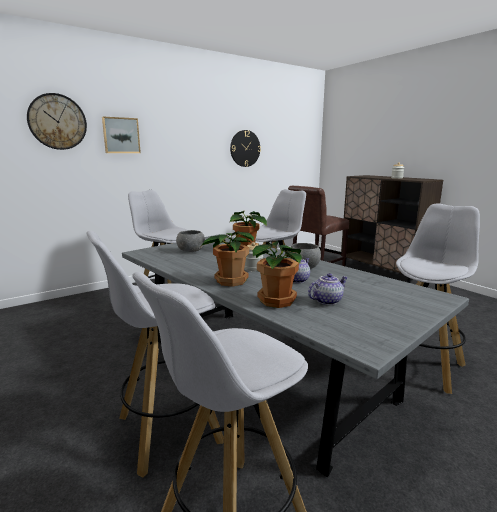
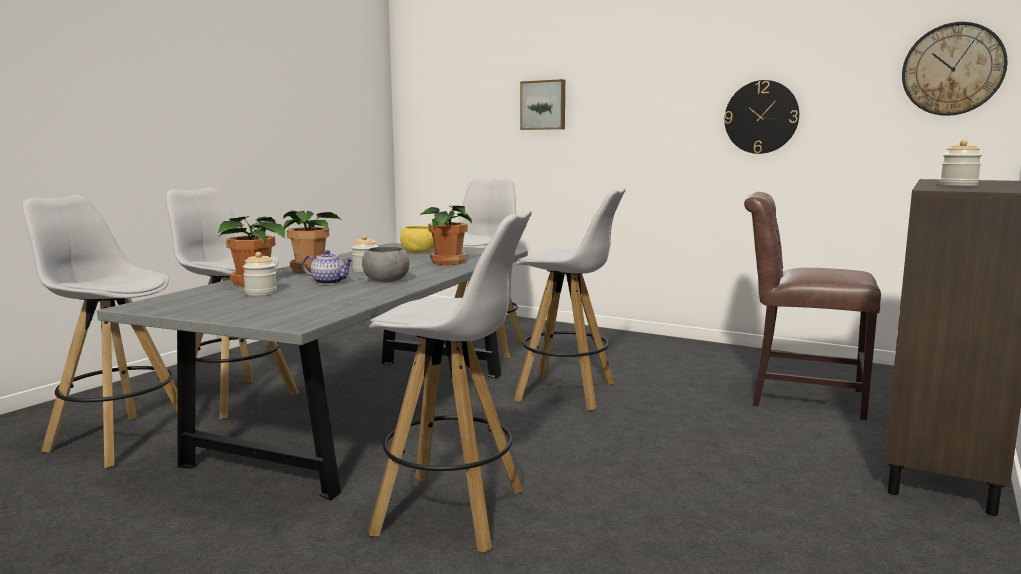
camera: 65 degrees right, 5 degrees down
wall clock [27,93,87,150] -> wall clock moved to [902,22,1007,116]
grey bowl [176,230,205,252] -> yellow bowl [400,226,434,253]
teapot [308,273,348,305] -> jar [243,252,277,296]

